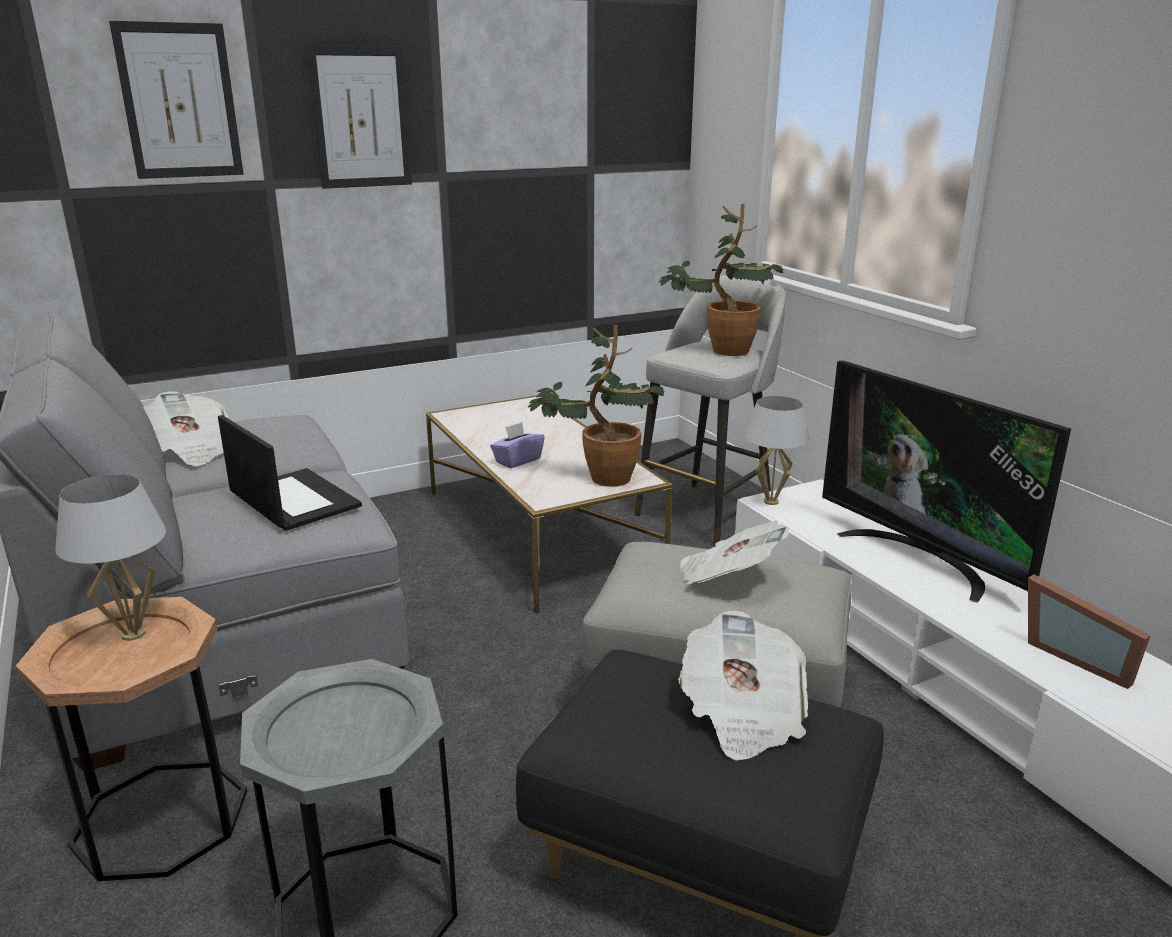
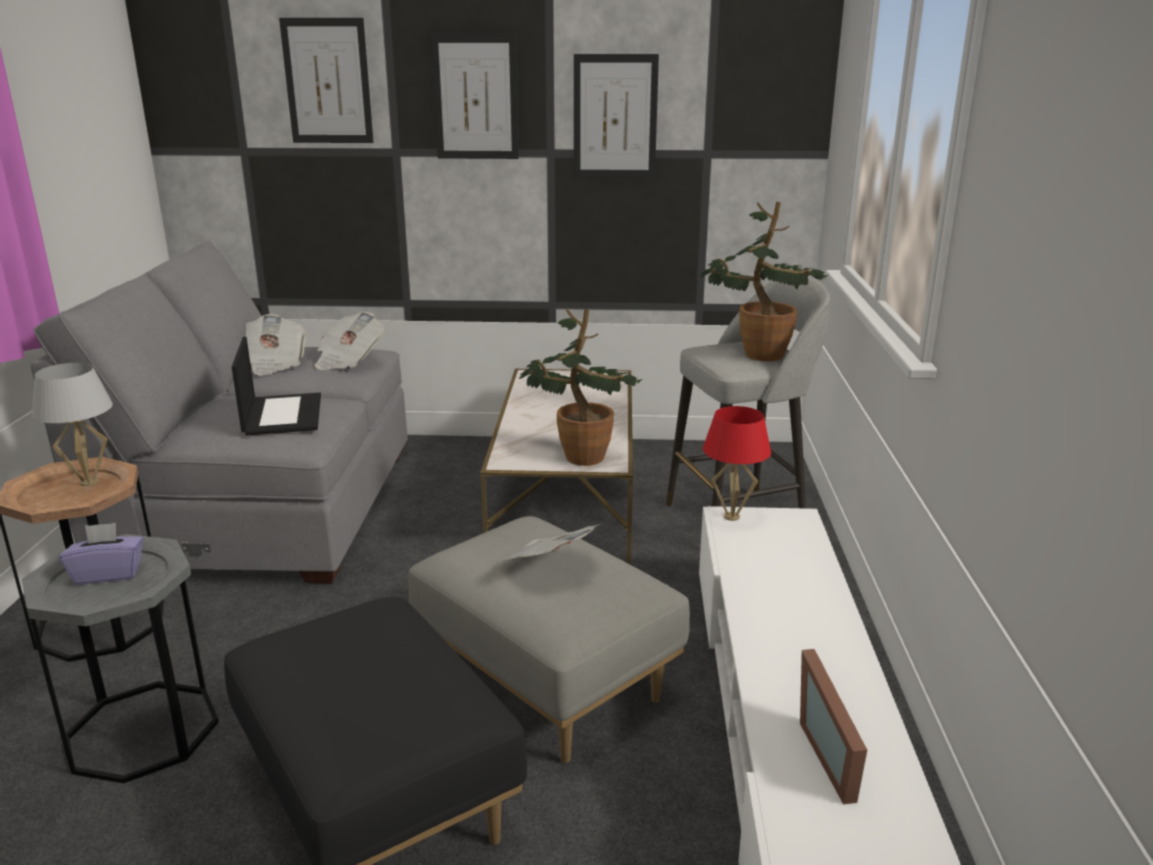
camera: 30 degrees right, 0 degrees up
purple tissue box [490,422,545,468] -> purple tissue box moved to [60,523,144,585]
newspaper [678,611,808,761] -> newspaper moved to [315,312,385,370]
white table lamp [745,396,810,505] -> red table lamp [703,406,771,521]
television [822,360,1071,602] -> none
none -> picture [574,54,659,178]

